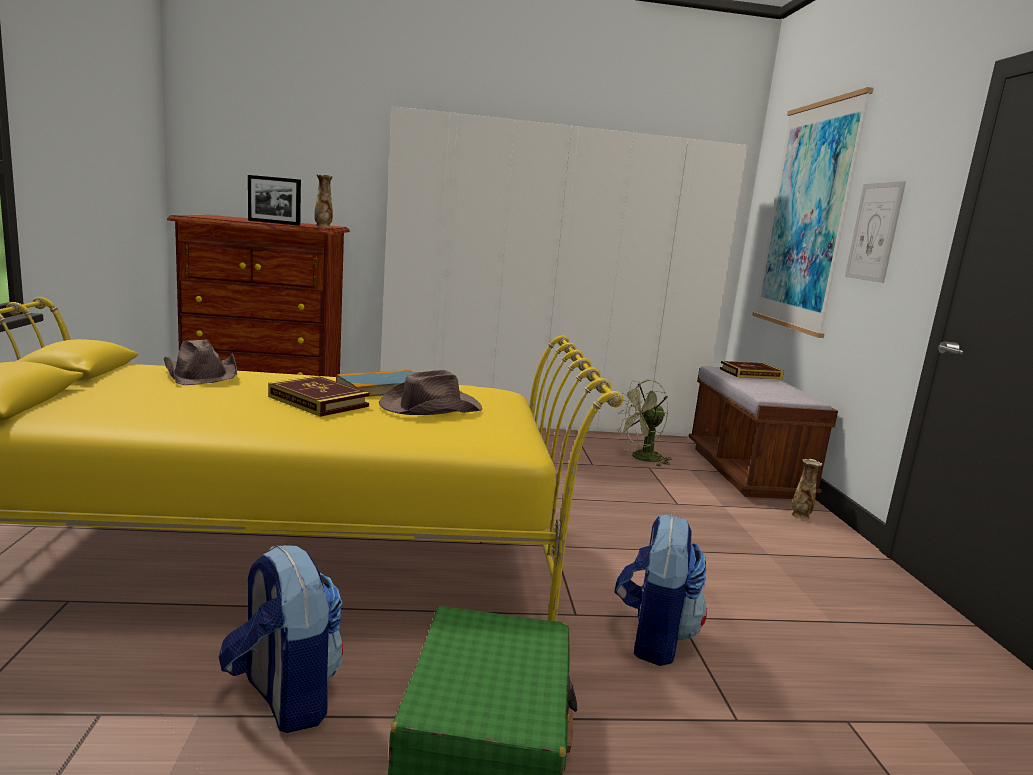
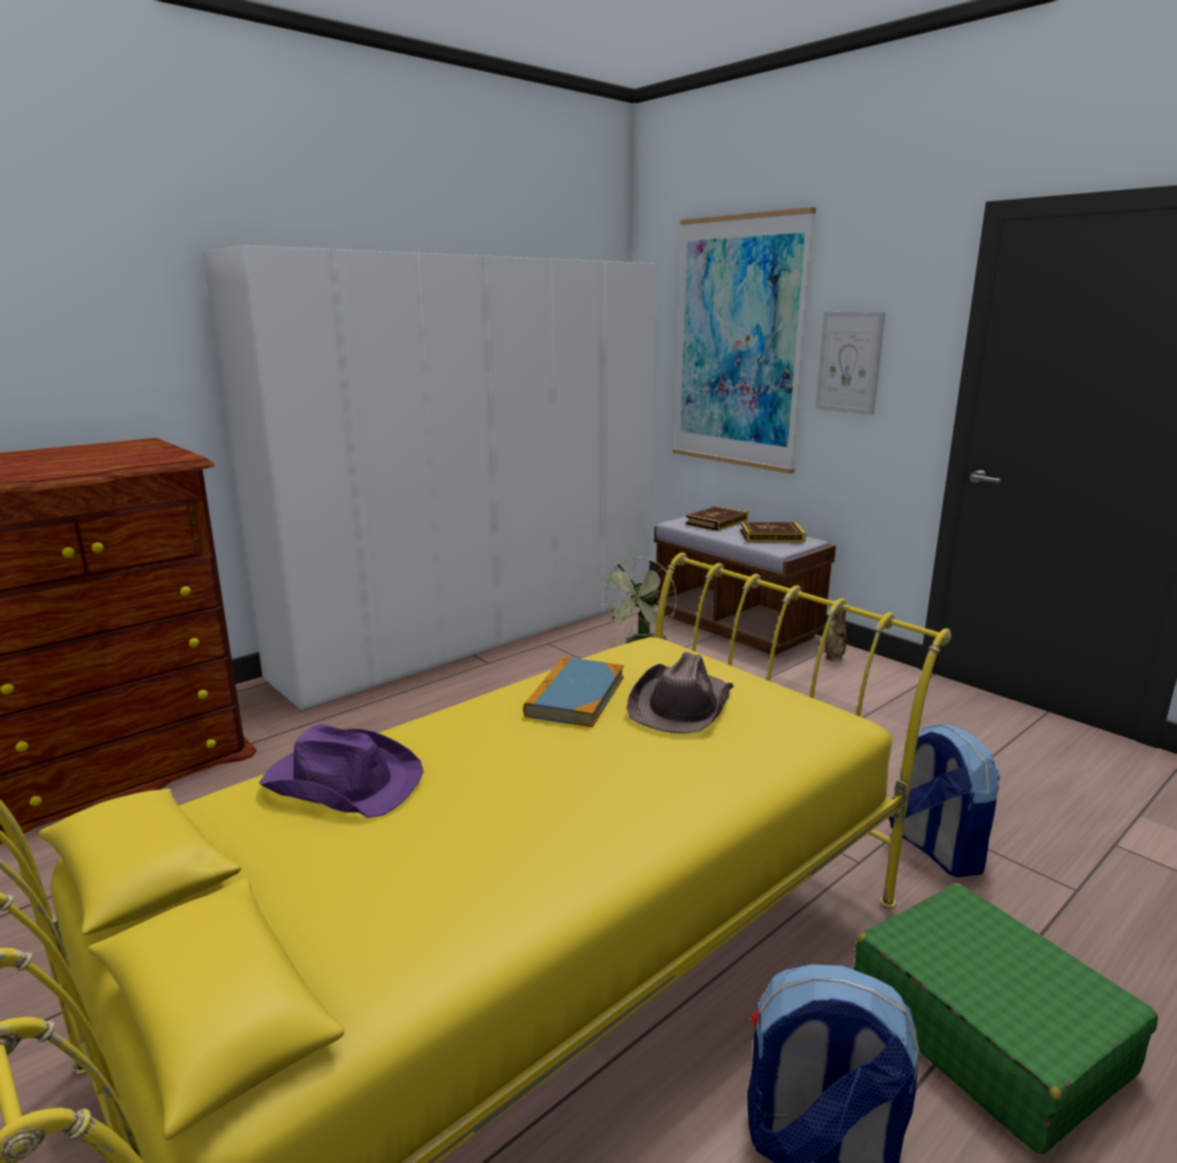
camera: 35 degrees left, 5 degrees up
brown hat [164,340,237,385] -> purple hat [259,724,424,818]
picture frame [248,175,301,225] -> none
book [268,376,370,417] -> book moved to [740,522,806,542]
vase [314,174,333,228] -> none

